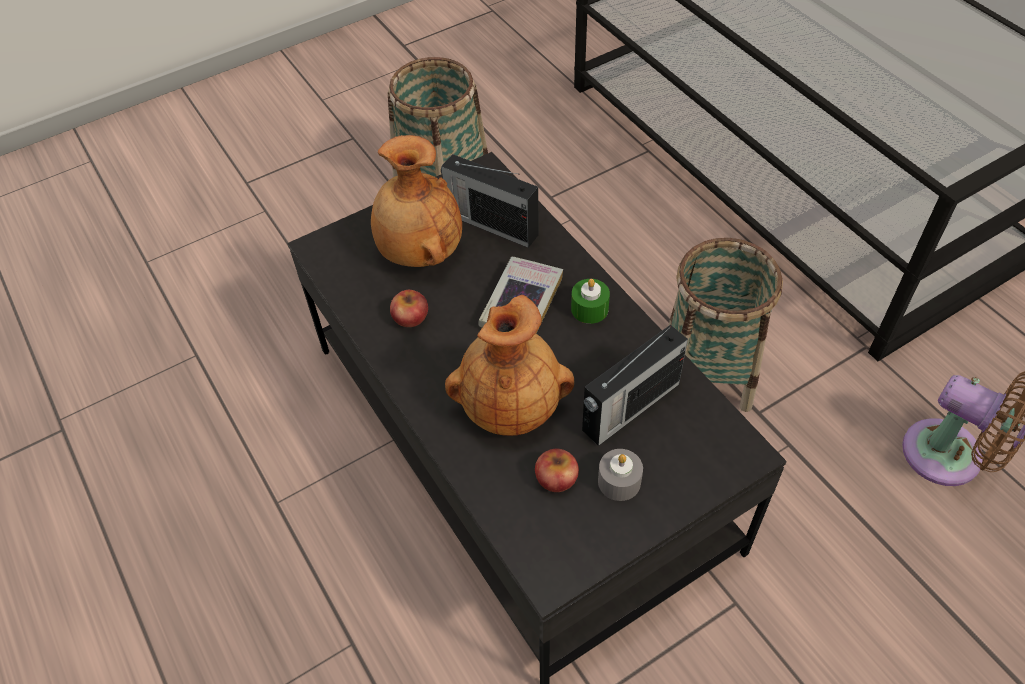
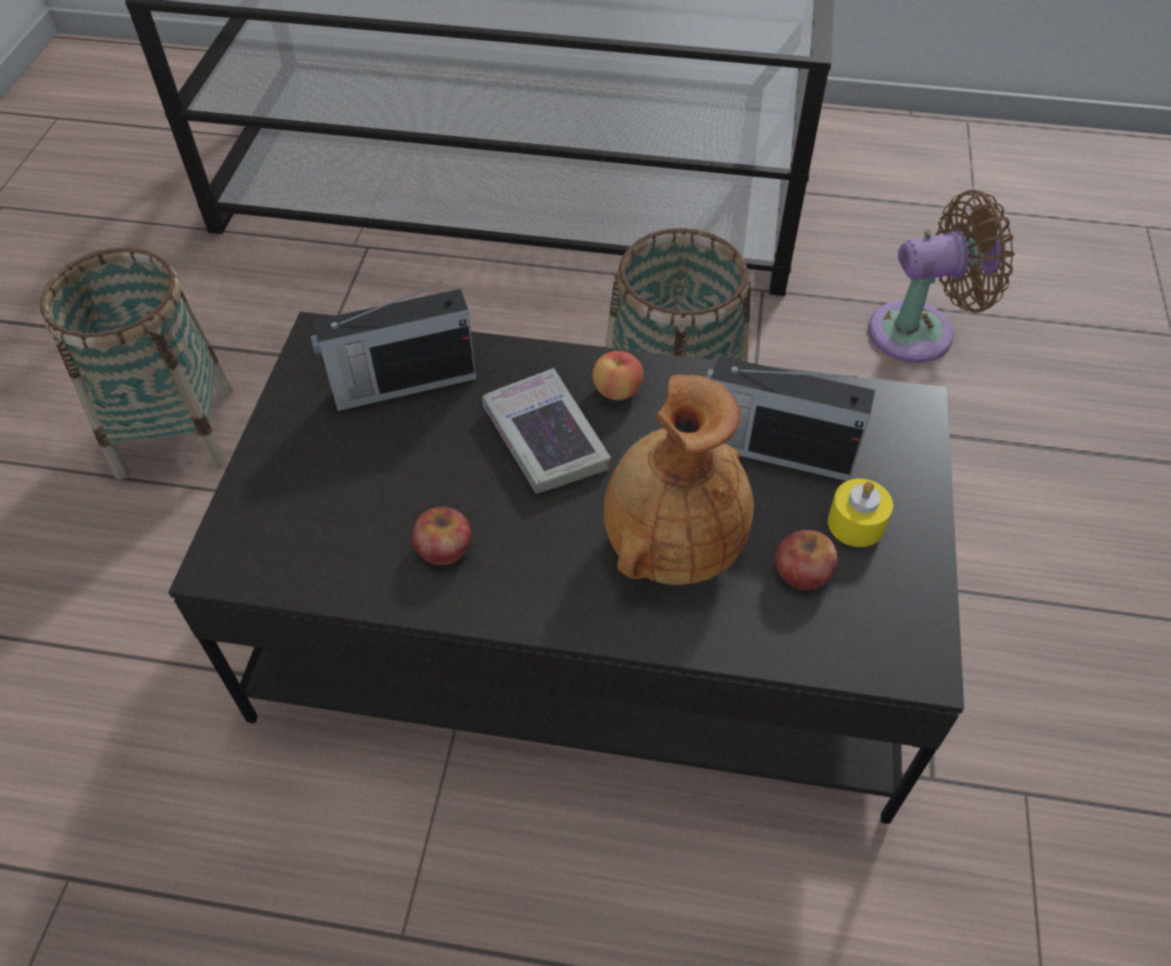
camera: 50 degrees left, 0 degrees up
brown vase [371,135,462,267] -> none
green candle [571,279,610,324] -> apple [592,351,643,400]
radio [582,325,688,446] -> radio turned 105 degrees clockwise [706,356,875,481]
grey candle [598,449,643,501] -> yellow candle [828,479,893,547]

